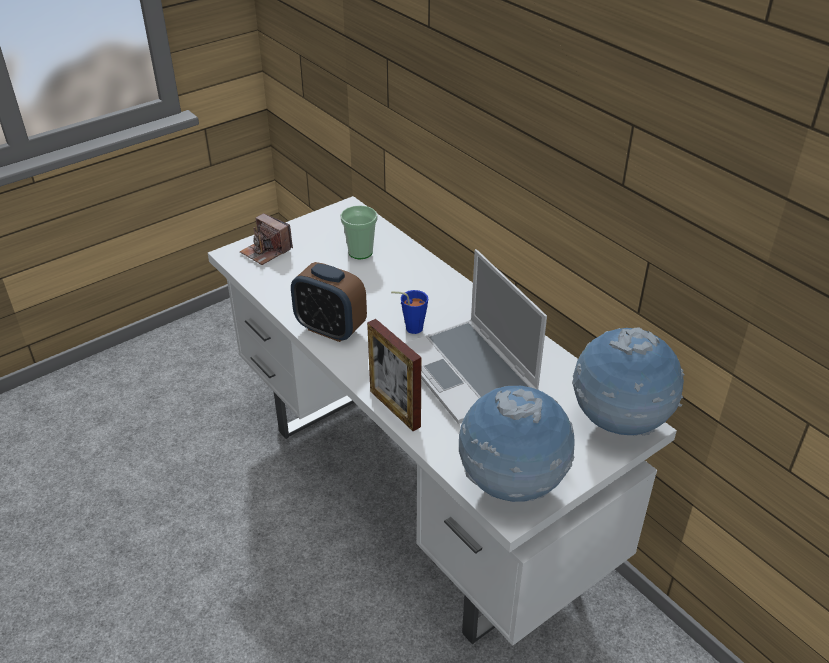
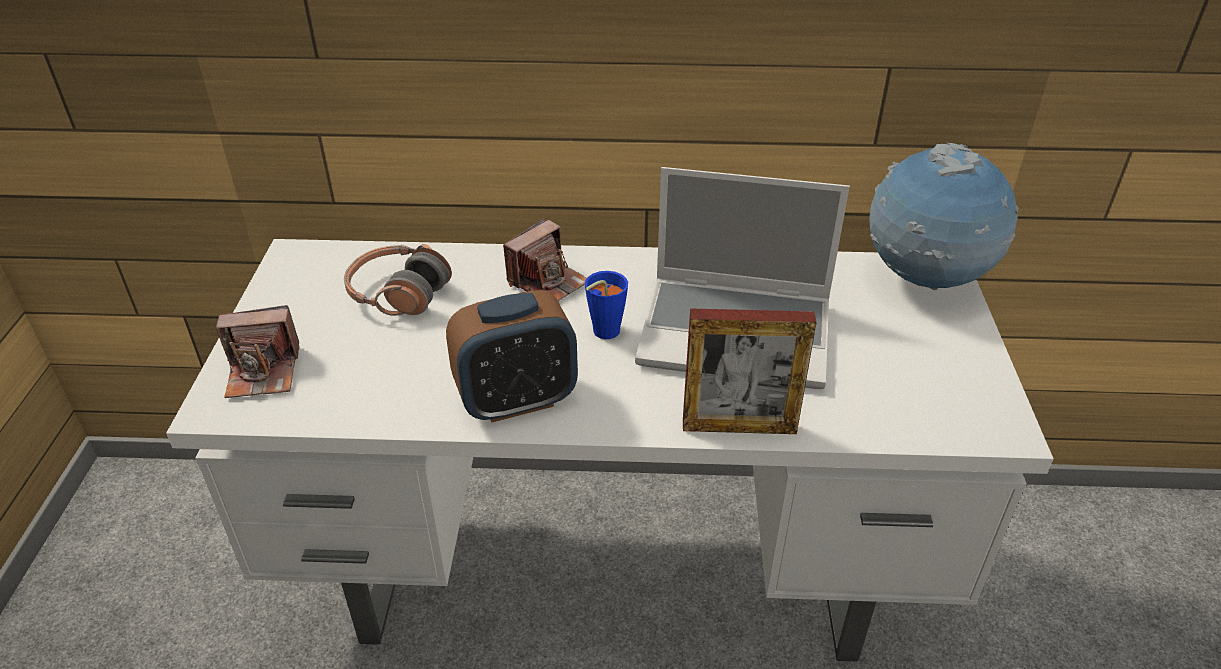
camera: 50 degrees left, 0 degrees up
cup [340,205,377,259] -> headphones [344,244,452,316]
globe [459,386,575,502] -> none
none -> camera [503,218,587,301]

